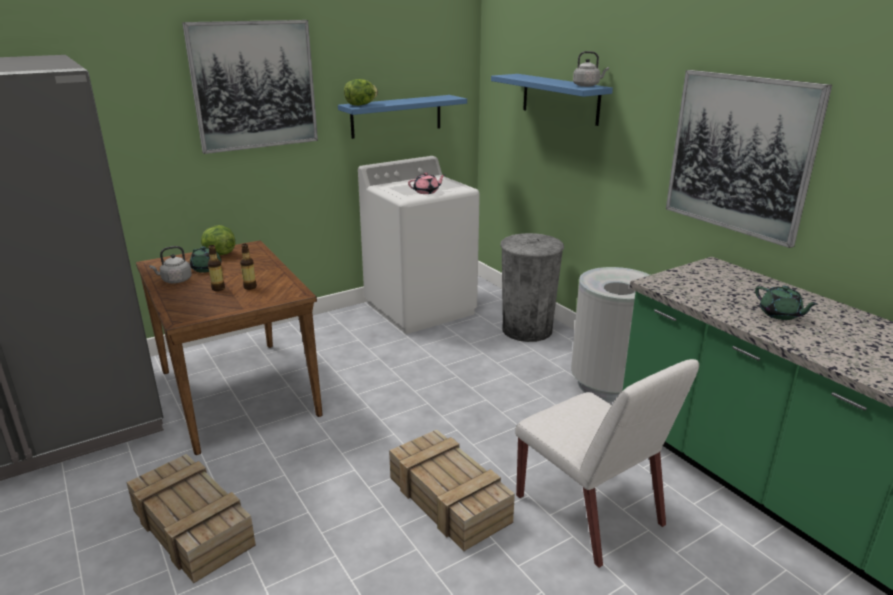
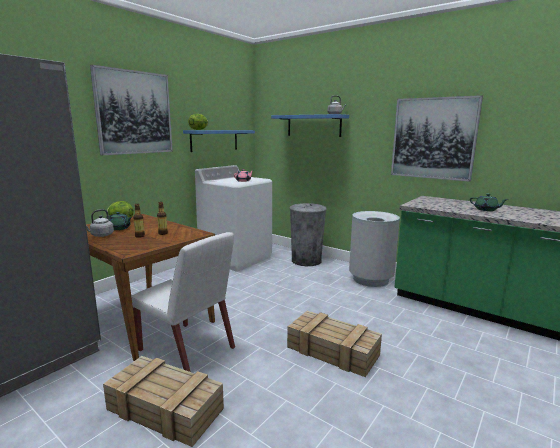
camera: 20 degrees left, 10 degrees down
white chair [515,359,699,568] -> white chair moved to [131,232,235,372]

